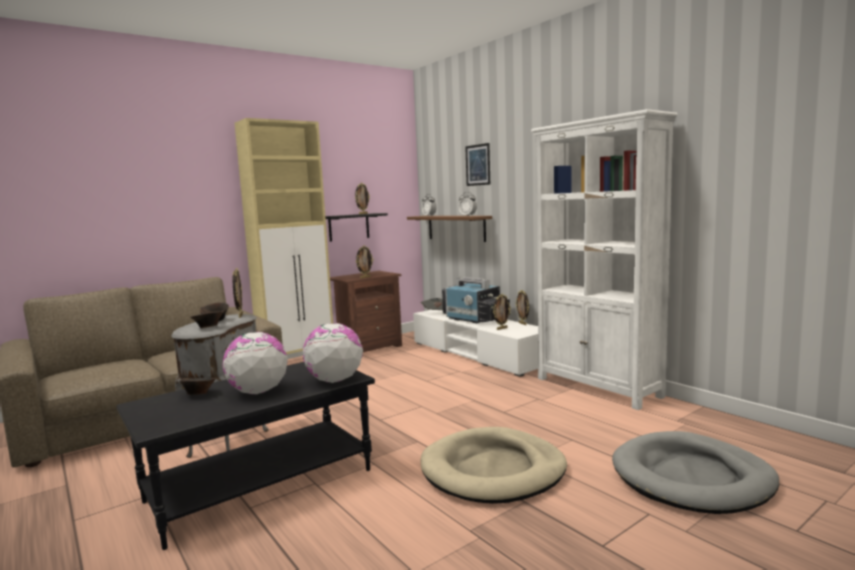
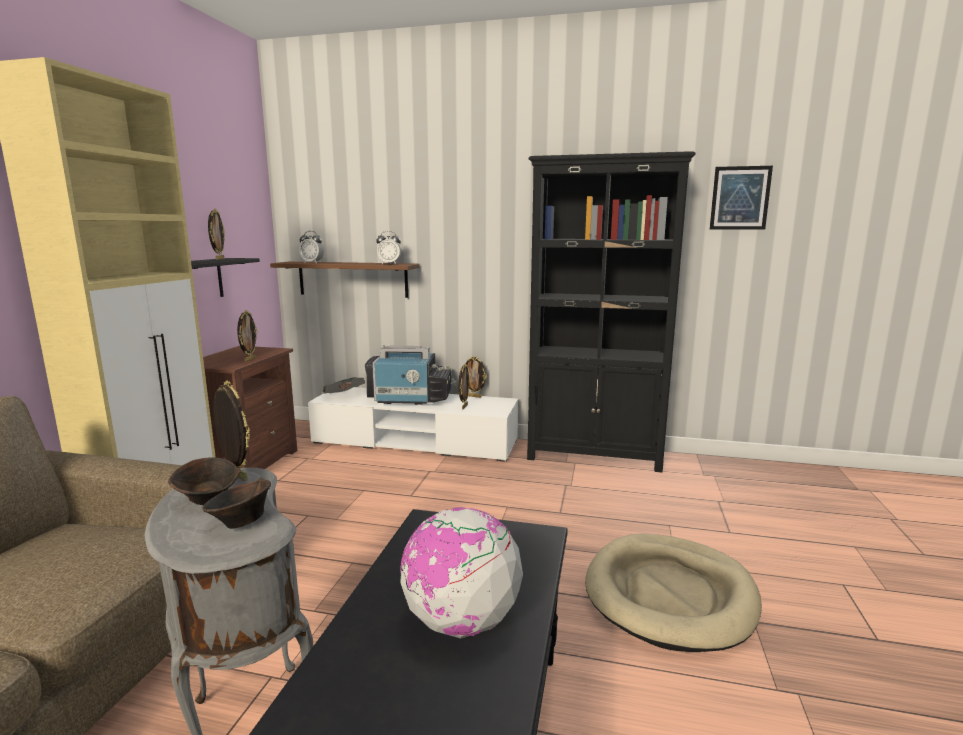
camera: 40 degrees left, 5 degrees up
brown bowl [179,378,216,395] -> none
globe [303,323,363,383] -> none
picture [465,143,490,186] -> picture moved to [710,166,773,230]
white bookcase [531,109,678,410] -> black bookcase [527,151,696,473]
grey dog bed [612,431,779,514] -> none

